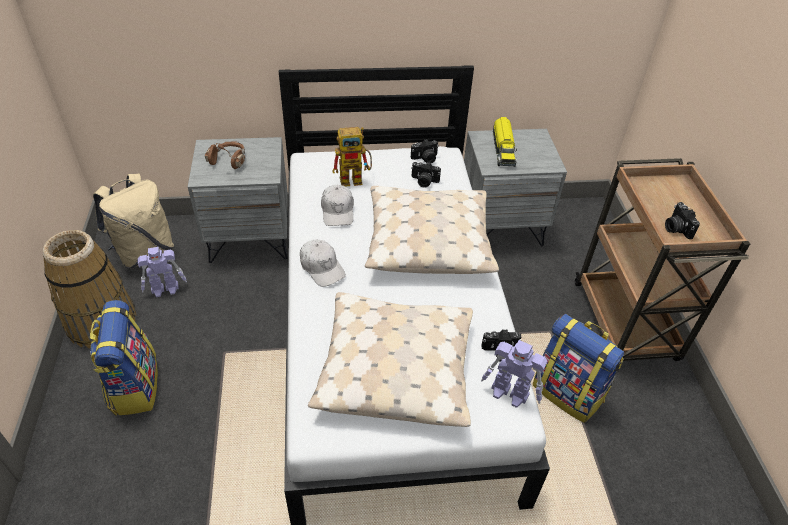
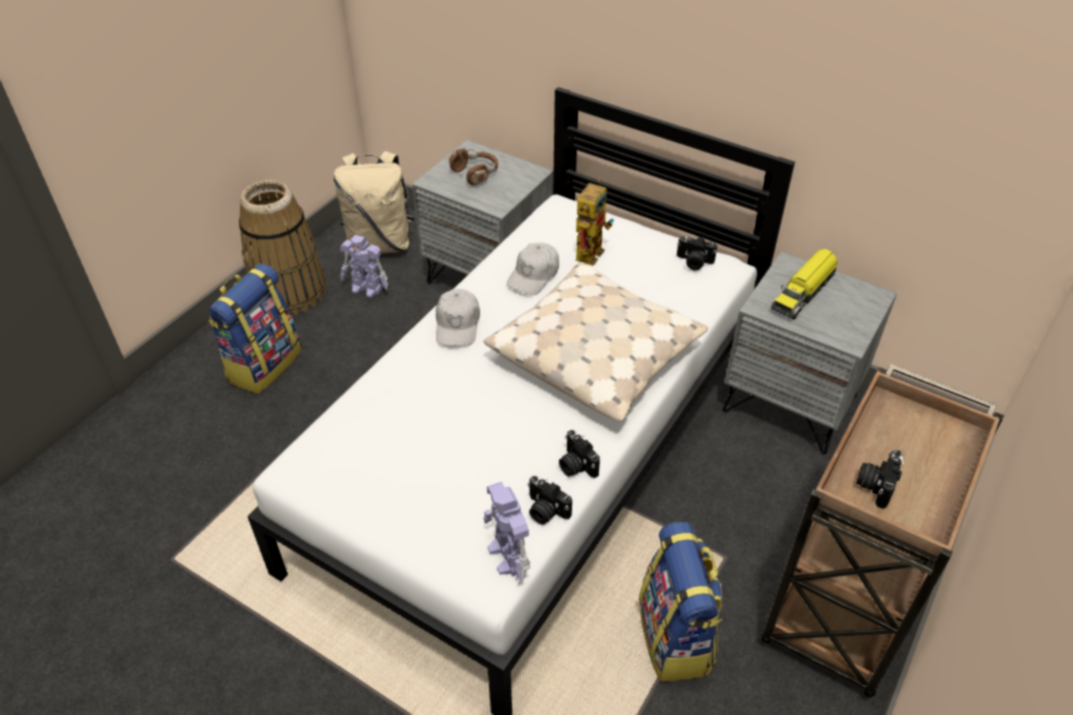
camera: 40 degrees right, 0 degrees up
beige pillow [308,292,473,427] -> none
toy robot [332,127,372,187] -> toy robot turned 90 degrees counterclockwise [576,179,614,266]
camera [411,162,441,188] -> camera moved to [559,430,600,478]

